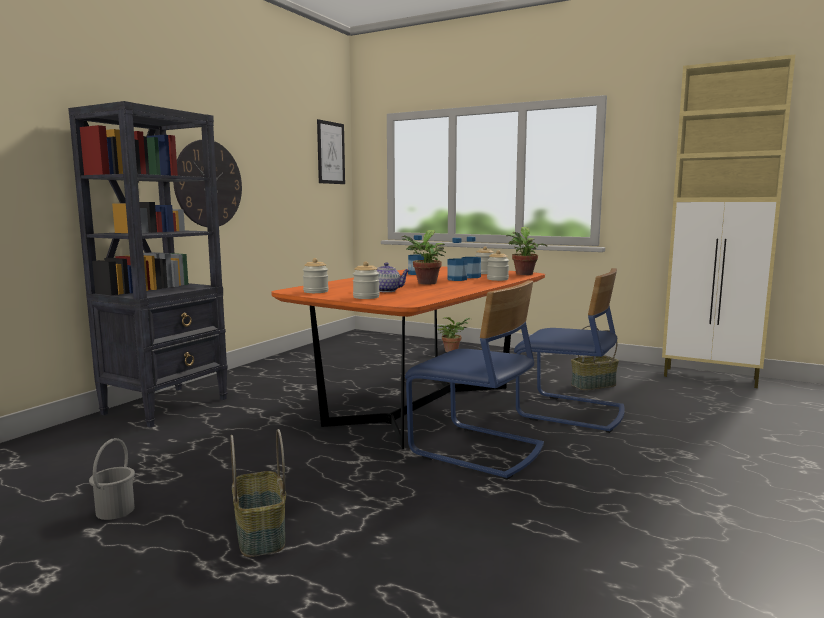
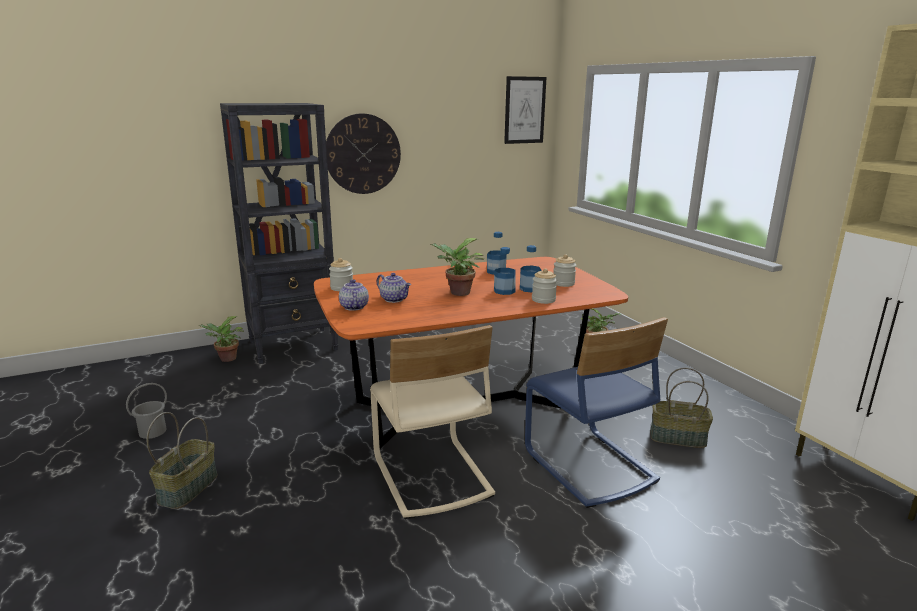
camera: 35 degrees right, 10 degrees up
jar [353,261,380,299] -> teapot [339,279,369,311]
blue chair [405,281,544,480] -> beige chair [370,325,495,519]
potted plant [506,227,547,275] -> potted plant moved to [199,316,244,362]

